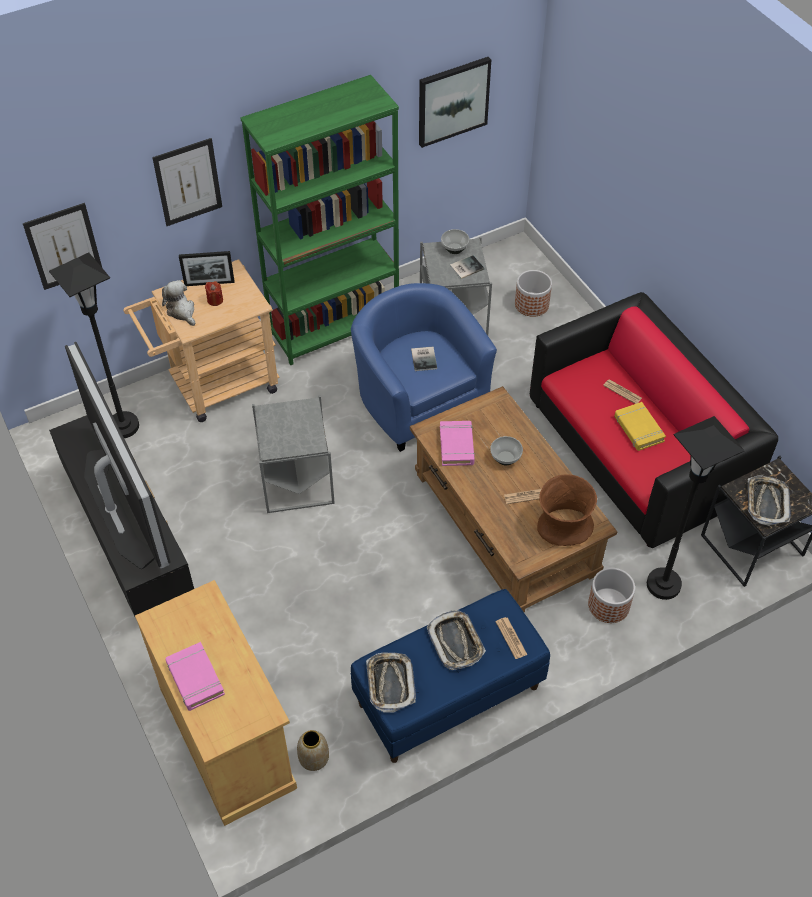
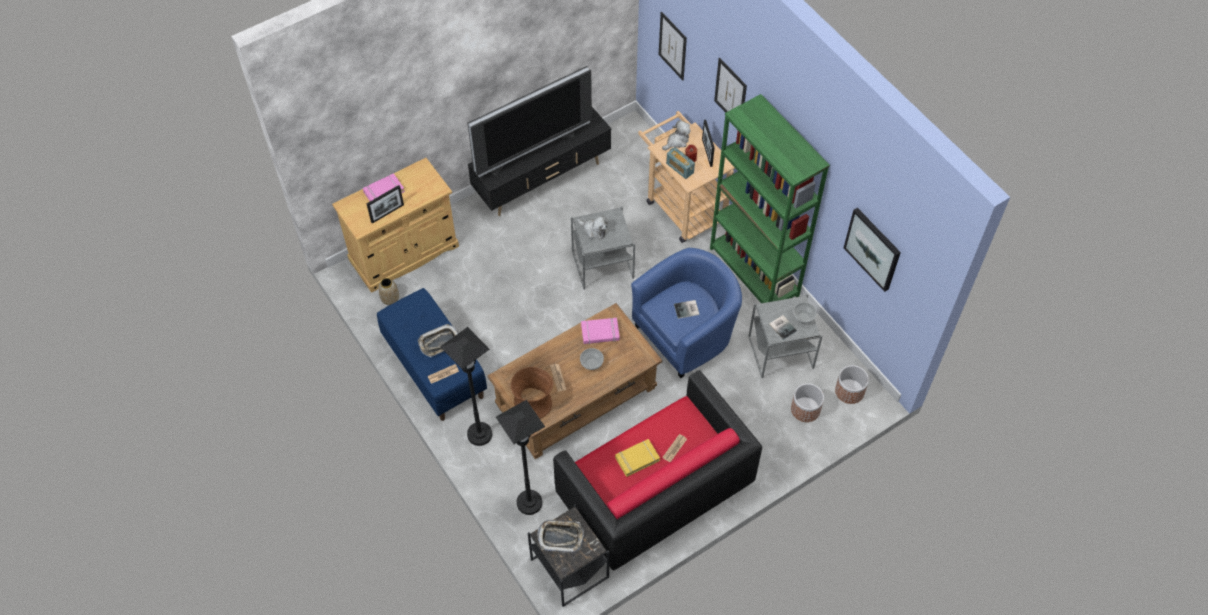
camera: 85 degrees right, 5 degrees up
black floor lamp [49,253,139,438] -> black floor lamp moved to [440,327,492,446]
tray [366,652,416,713] -> none
planter [588,568,635,623] -> planter moved to [835,365,869,404]
none -> picture frame [367,185,404,224]
none -> plush toy [577,216,608,239]
none -> radio [666,147,695,179]

